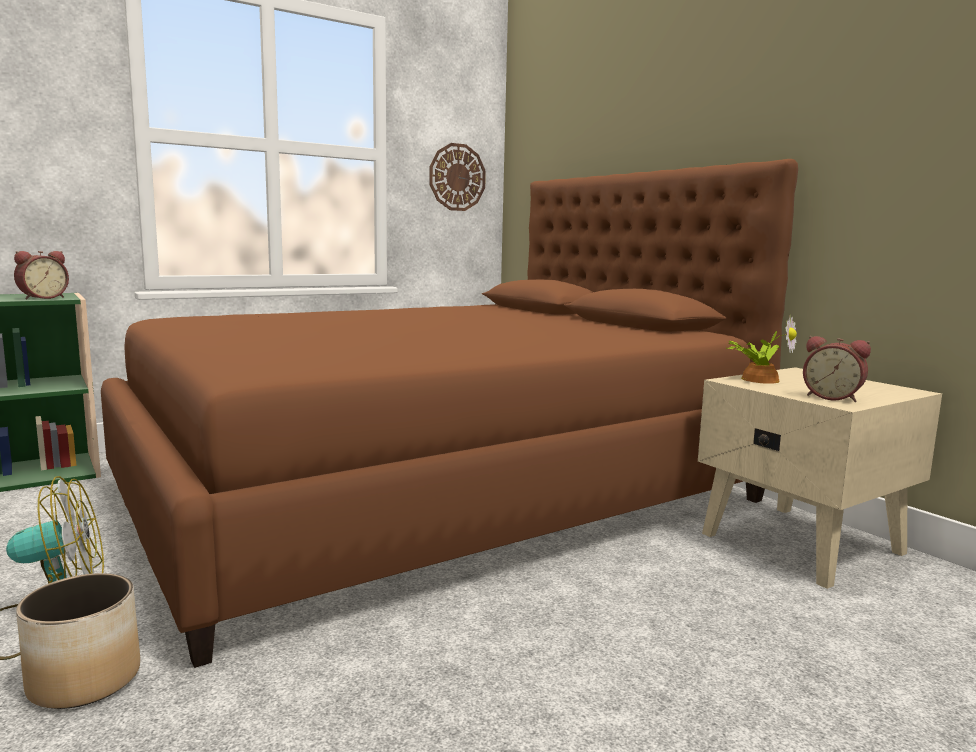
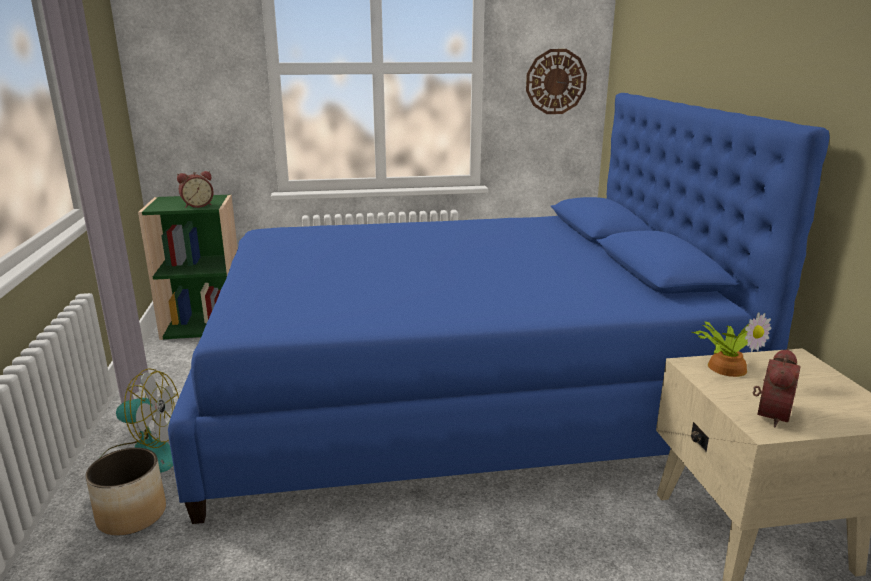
camera: 25 degrees right, 10 degrees up
brown bed [101,159,798,668] -> blue bed [168,93,830,524]
alarm clock [803,336,871,402] -> alarm clock turned 120 degrees counterclockwise [753,348,800,427]

